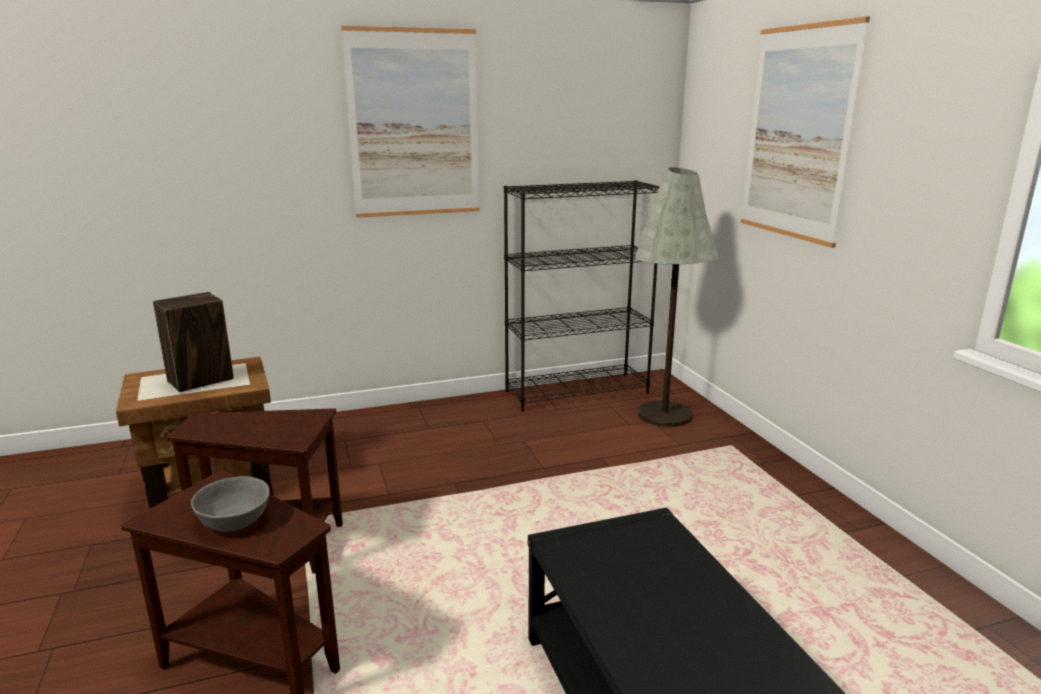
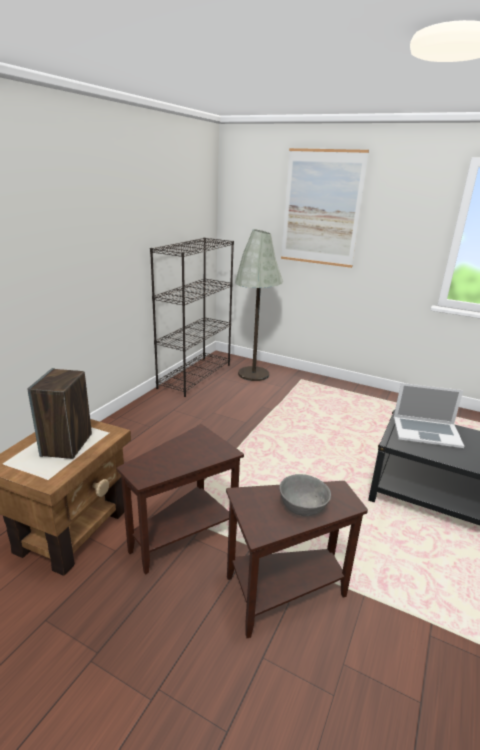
camera: 45 degrees left, 5 degrees up
picture [341,26,479,218] -> none
none -> laptop [394,383,464,448]

